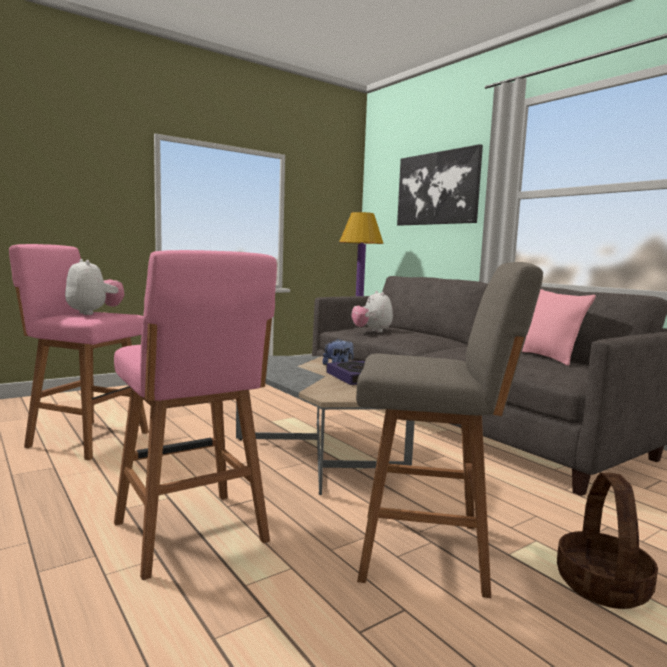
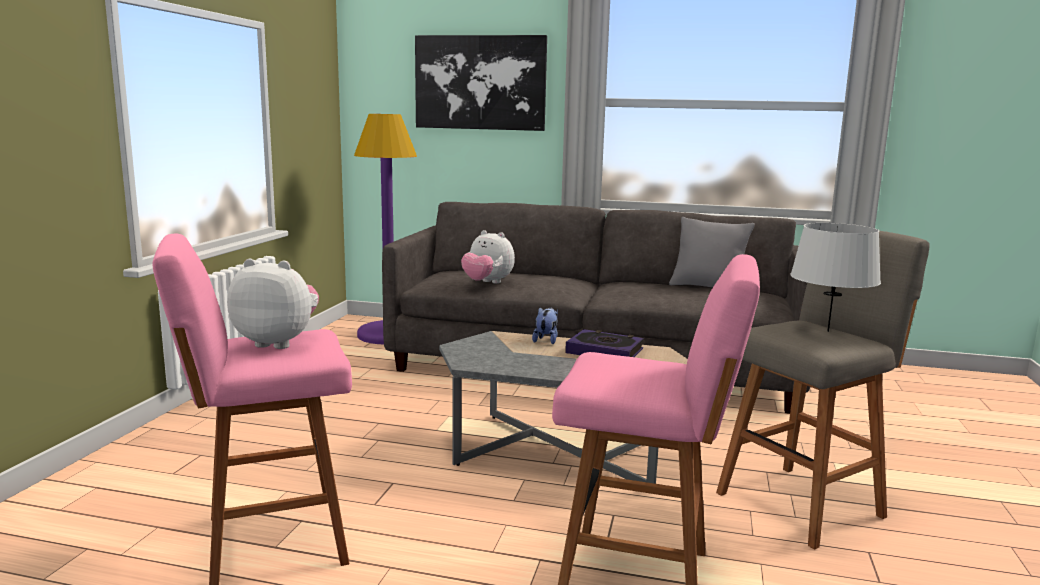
camera: 40 degrees left, 5 degrees up
pink pillow [522,289,596,366] -> grey pillow [669,217,755,288]
basket [557,473,658,609] -> none
none -> grey table lamp [790,223,881,332]

